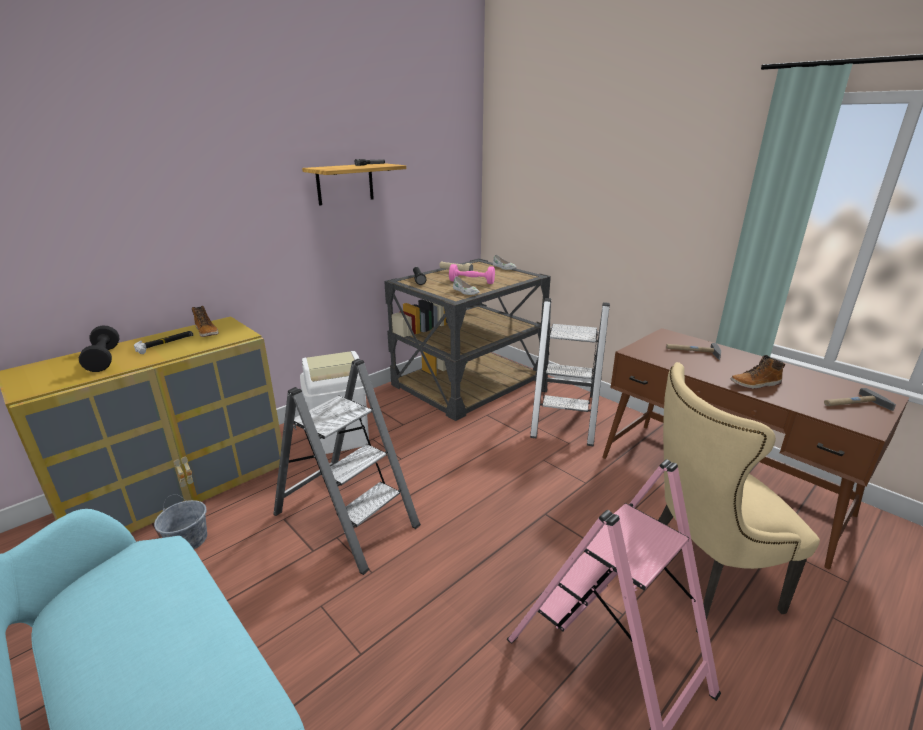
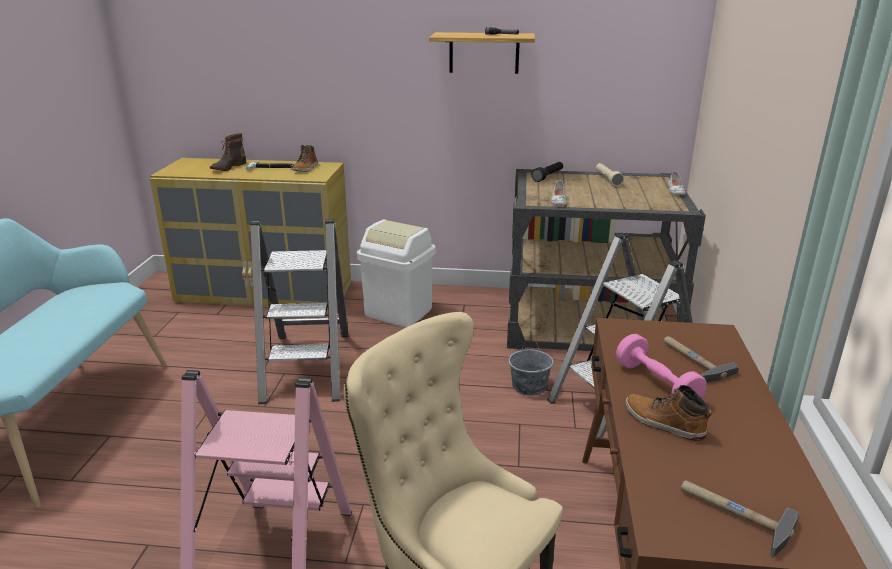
camera: 50 degrees right, 0 degrees up
black dumbbell [79,326,119,372] -> boot [210,133,246,171]
grey bucket [154,494,207,549] -> grey bucket moved to [508,338,554,395]
pink dumbbell [449,264,495,284] -> pink dumbbell moved to [616,334,707,398]

